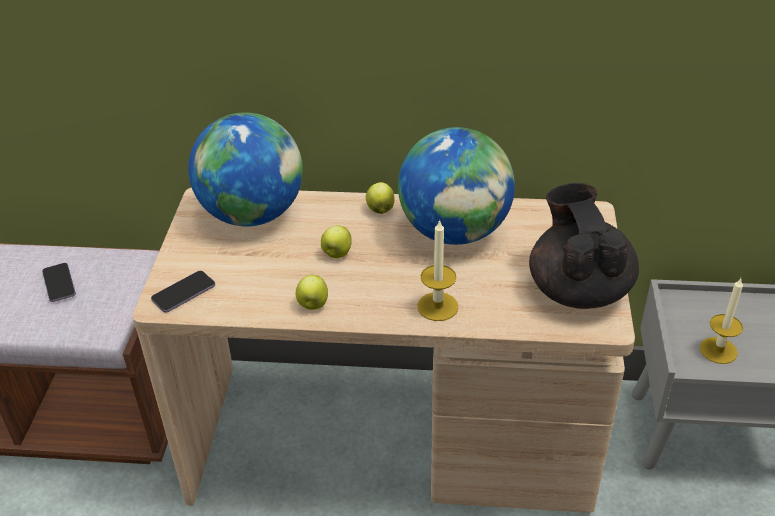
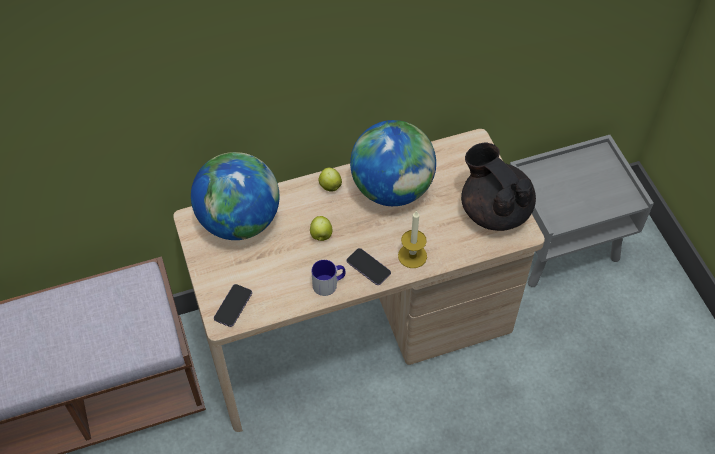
camera: 25 degrees left, 15 degrees up
phone [42,263,76,302] -> phone moved to [347,248,391,285]
apple [296,275,328,310] -> mug [311,260,346,296]
candle [700,279,743,364] -> none

